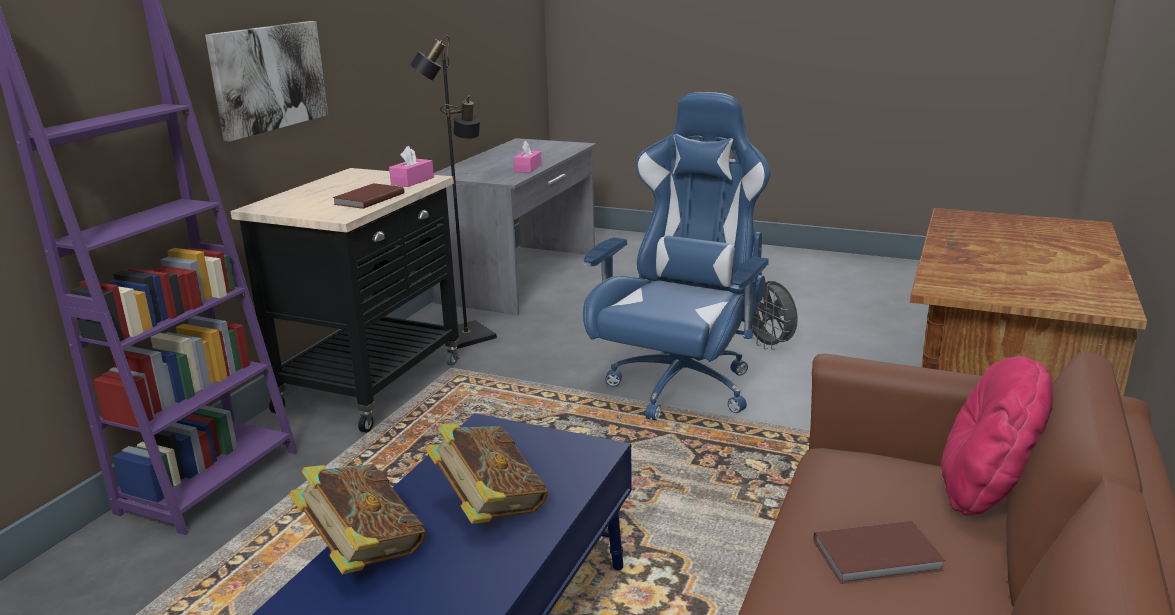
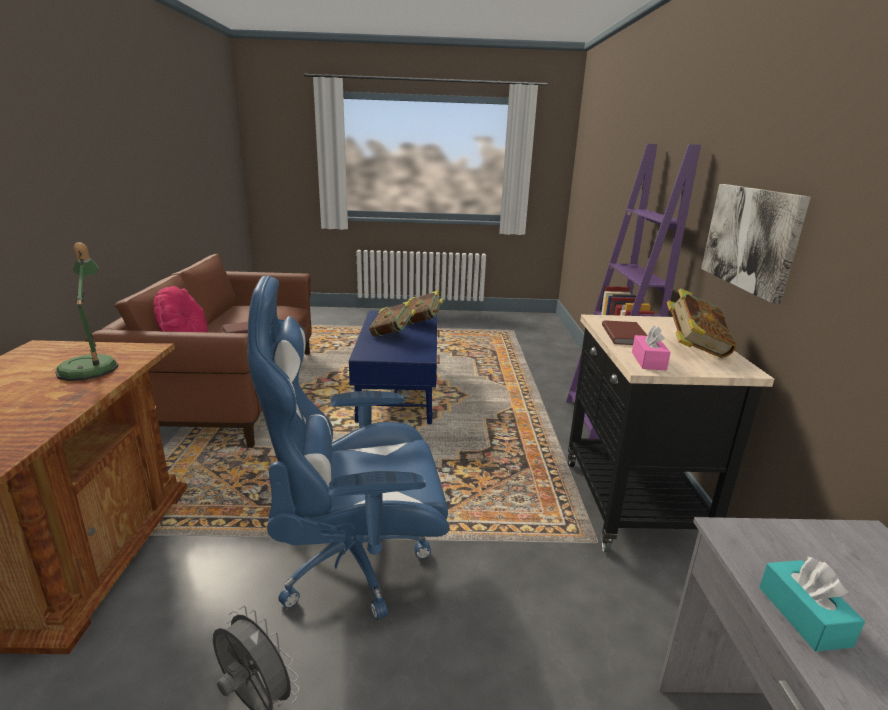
camera: 155 degrees right, 0 degrees up
black floor lamp [410,36,497,349] -> none
pink tissue box [514,140,542,173] -> turquoise tissue box [759,557,865,651]
blue office chair [583,92,770,420] -> blue office chair turned 75 degrees clockwise [247,276,449,620]
none -> table lamp [55,242,118,381]
none -> book [667,288,736,358]

